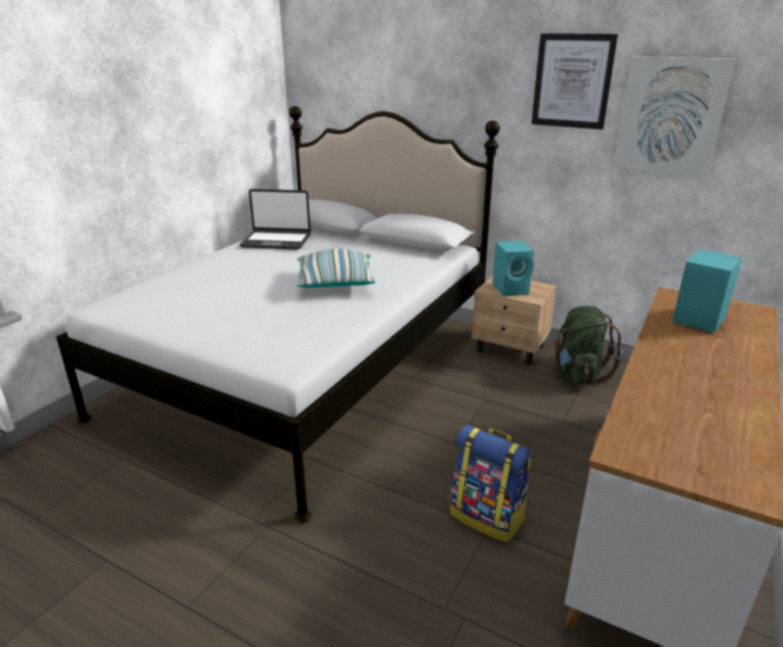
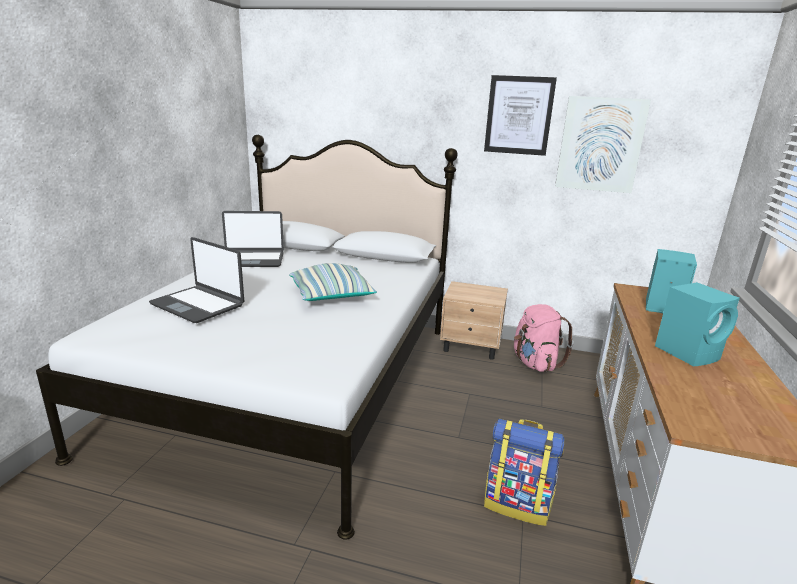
camera: 15 degrees left, 5 degrees down
turquoise speaker [492,241,534,296] -> turquoise speaker moved to [655,282,740,366]
green backpack [552,306,622,384] -> pink backpack [514,304,574,372]
none -> laptop [149,237,244,323]

